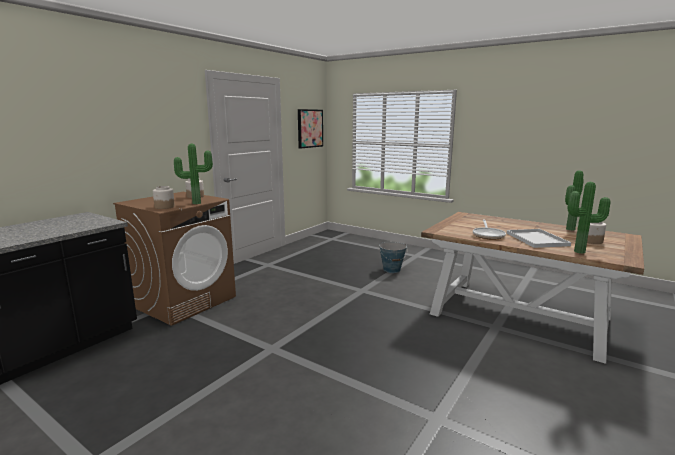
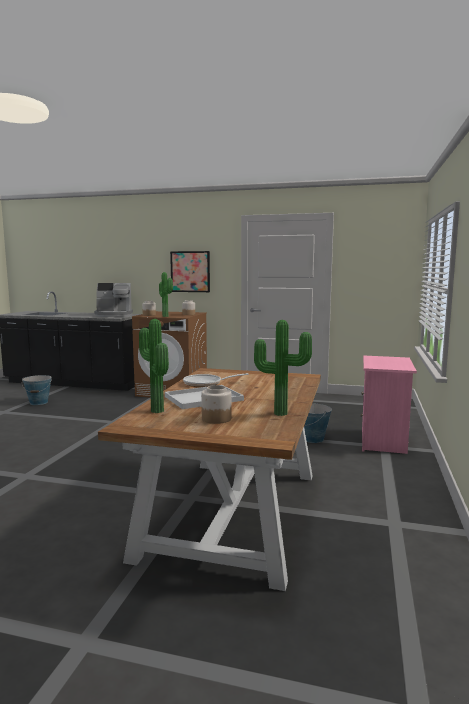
camera: 70 degrees right, 5 degrees down
picture [298,109,323,149] -> picture moved to [170,251,210,292]
none -> bucket [22,375,52,405]
none -> coffee machine [94,283,133,317]
none -> pink nightstand [360,356,417,454]

